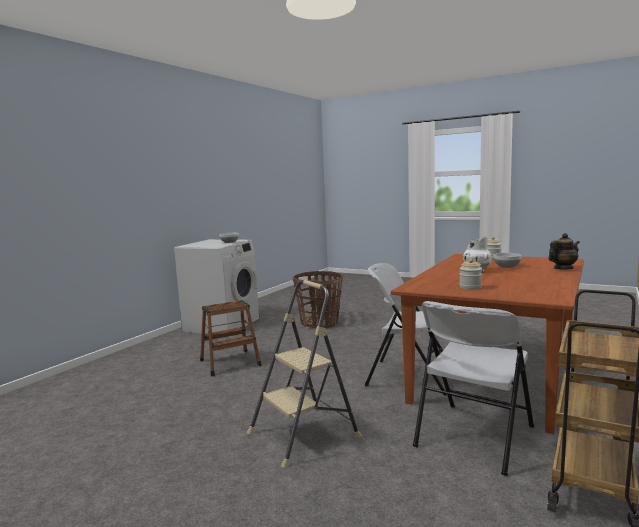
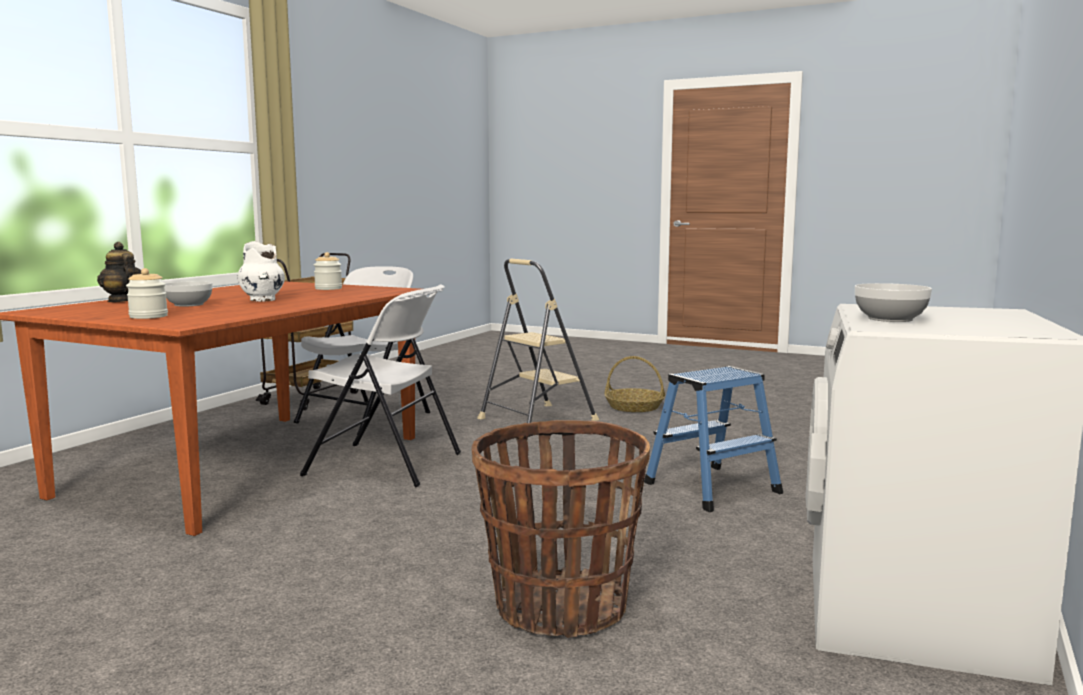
camera: 175 degrees right, 0 degrees up
brown step ladder [200,300,262,377] -> blue step ladder [644,366,783,512]
teapot [549,233,580,269] -> teapot turned 75 degrees clockwise [97,242,141,302]
none -> basket [604,356,665,412]

